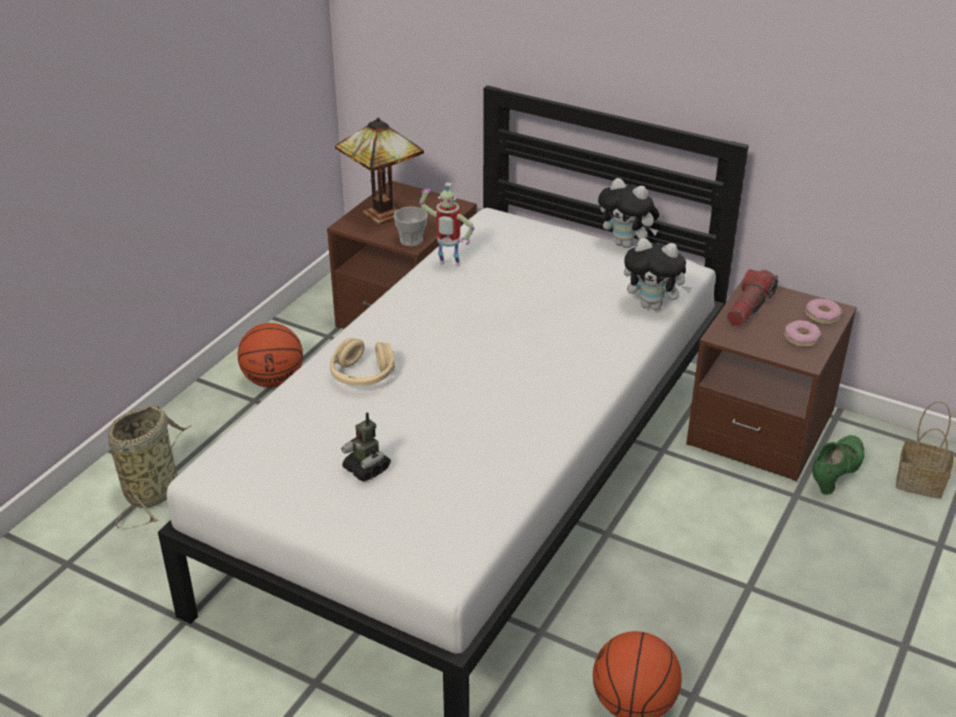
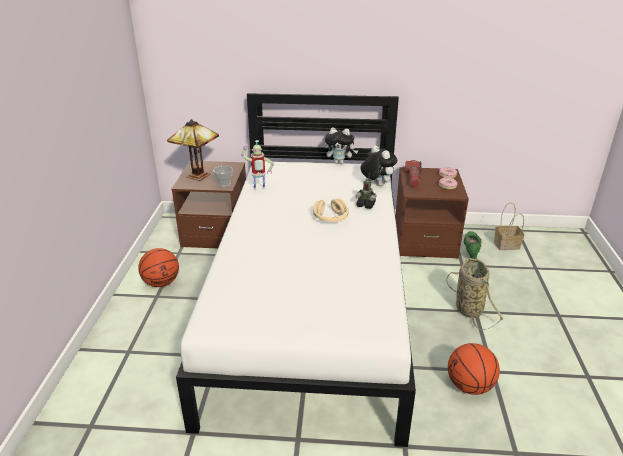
camera: 25 degrees left, 5 degrees down
basket [108,406,192,529] -> basket moved to [446,258,504,330]
beige headphones [330,338,395,386] -> beige headphones moved to [313,199,349,222]
toy robot [341,412,391,481] -> toy robot moved to [355,174,377,209]
plush toy [624,238,692,310] -> plush toy turned 120 degrees counterclockwise [361,146,397,186]

